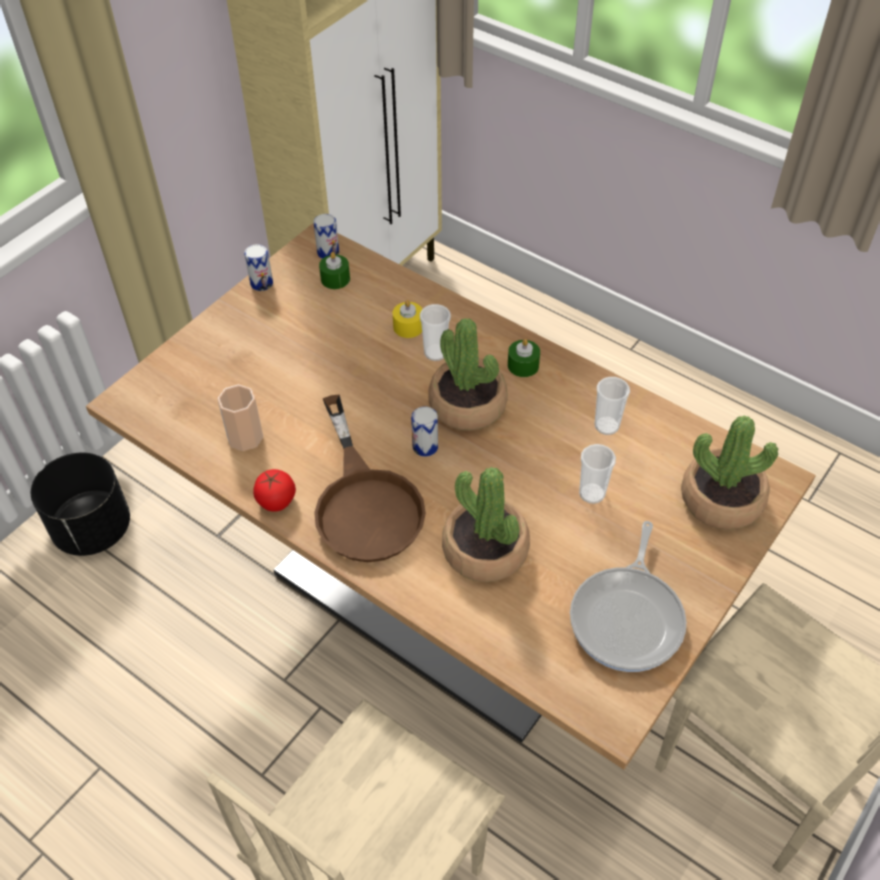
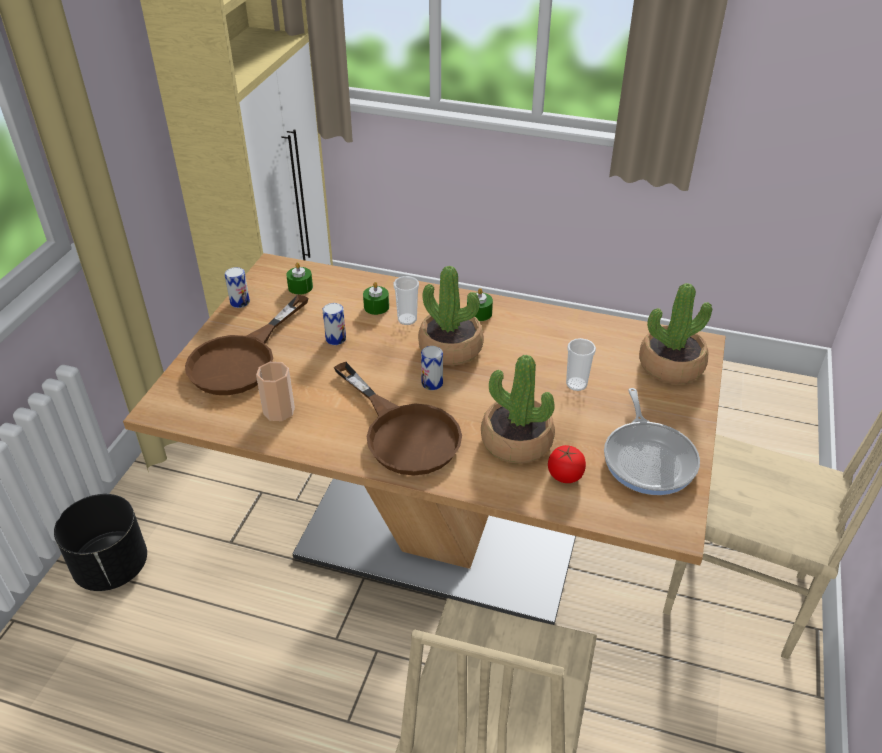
camera: 20 degrees left, 10 degrees down
tomato [253,469,296,512] -> tomato moved to [548,445,586,483]
can [313,214,339,259] -> can moved to [323,303,346,345]
yellow candle [393,300,422,338] -> green candle [363,282,389,315]
cup [595,377,630,435] -> none
none -> brown frying pan [185,295,308,395]

